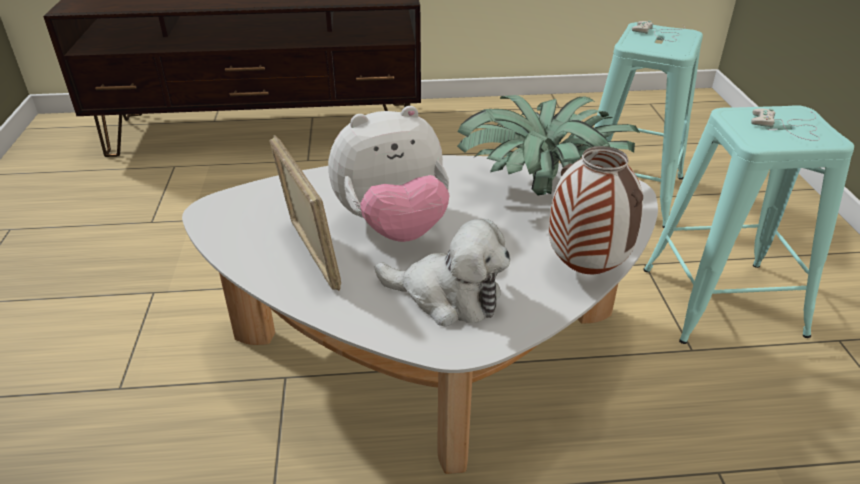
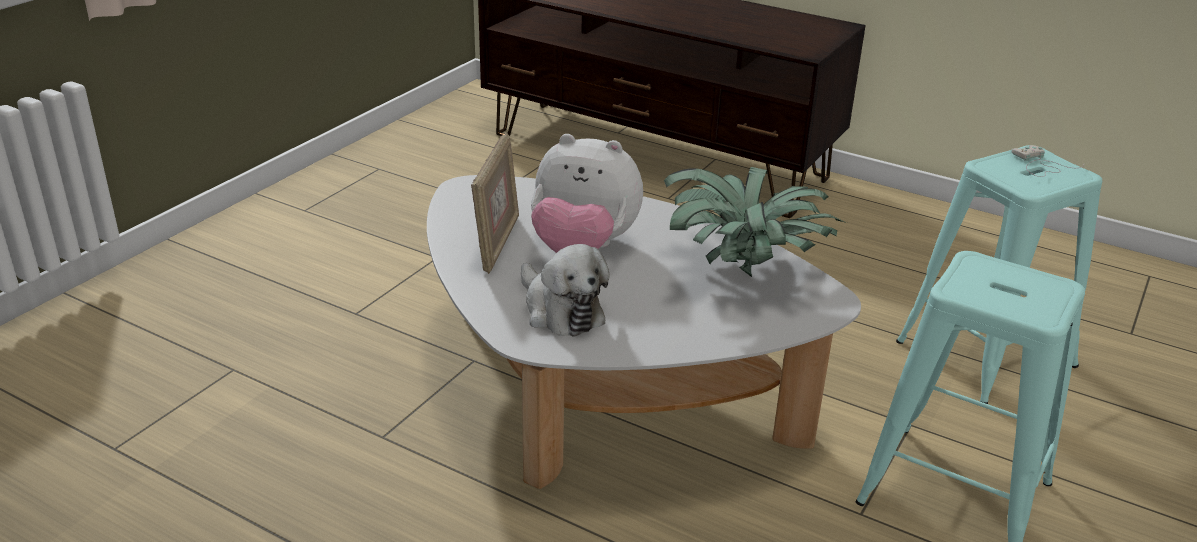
camera: 35 degrees right, 5 degrees down
vase [549,146,643,275] -> none
white game controller [751,108,820,141] -> none

